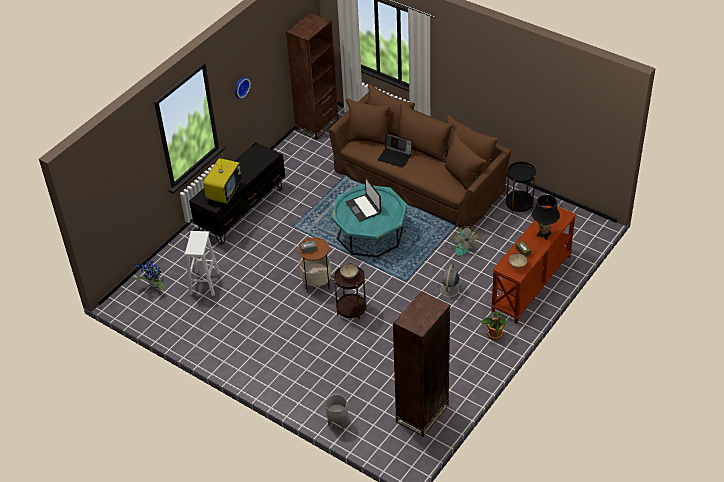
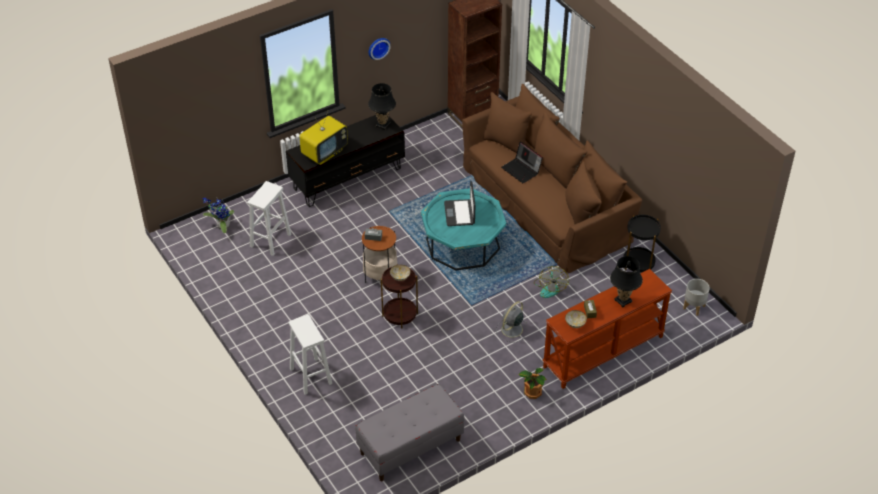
camera: 20 degrees right, 0 degrees up
grey planter [325,394,348,429] -> grey planter moved to [683,279,710,316]
brown bookcase [393,291,450,436] -> grey bench [355,384,464,481]
none -> white stool [288,314,332,395]
none -> black table lamp [368,83,396,130]

